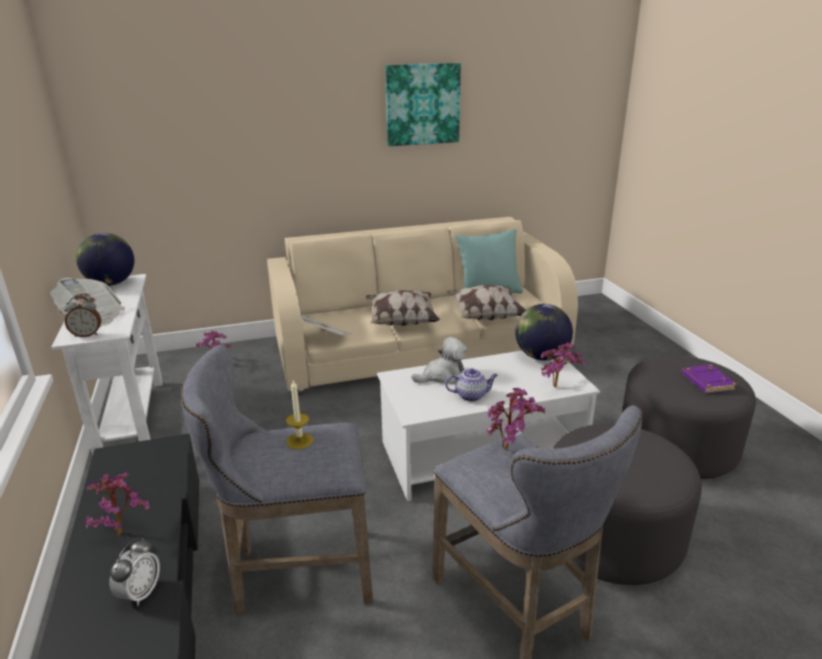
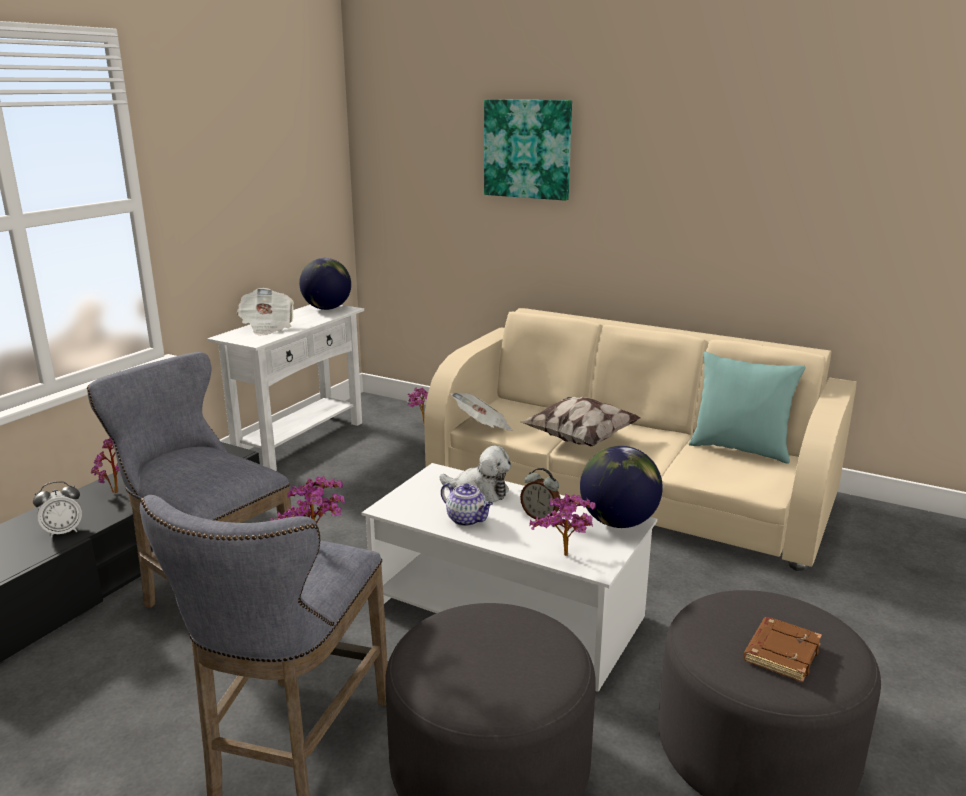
camera: 45 degrees right, 5 degrees down
alarm clock [64,296,101,337] -> alarm clock moved to [520,468,560,520]
candle [286,380,313,449] -> none
picture [385,63,461,146] -> picture moved to [484,99,572,201]
pillow [447,285,525,320] -> none
purple book [681,365,737,393] -> brown book [743,617,822,683]

